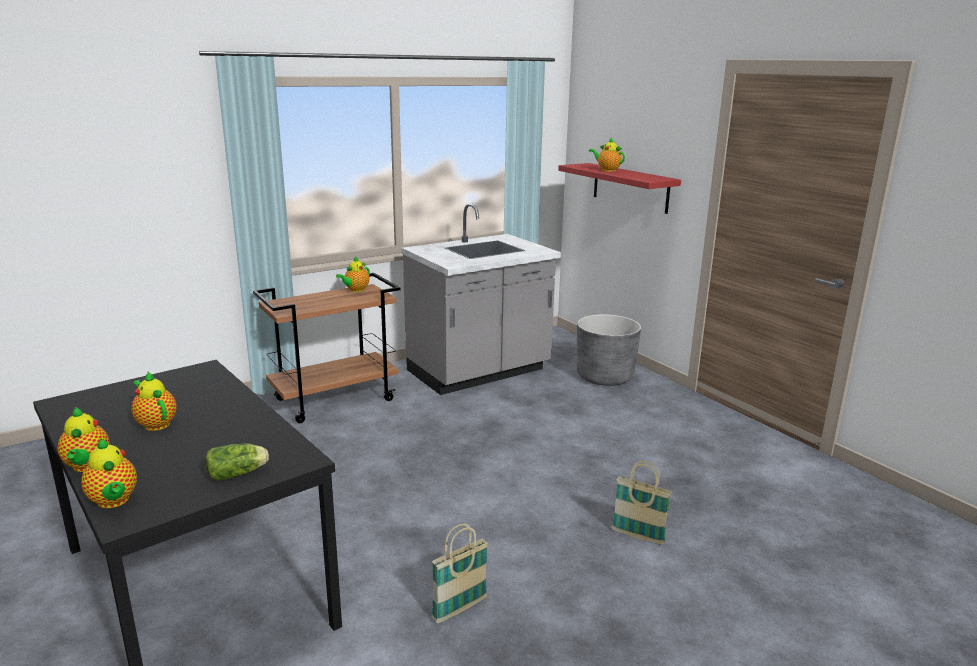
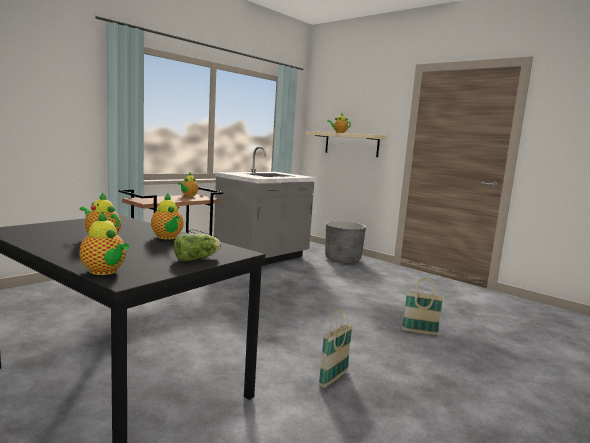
camera: 15 degrees left, 10 degrees down
teapot [58,407,110,472] -> teapot moved to [151,194,184,239]
red shelf [558,163,681,214] -> beige shelf [306,131,387,157]

